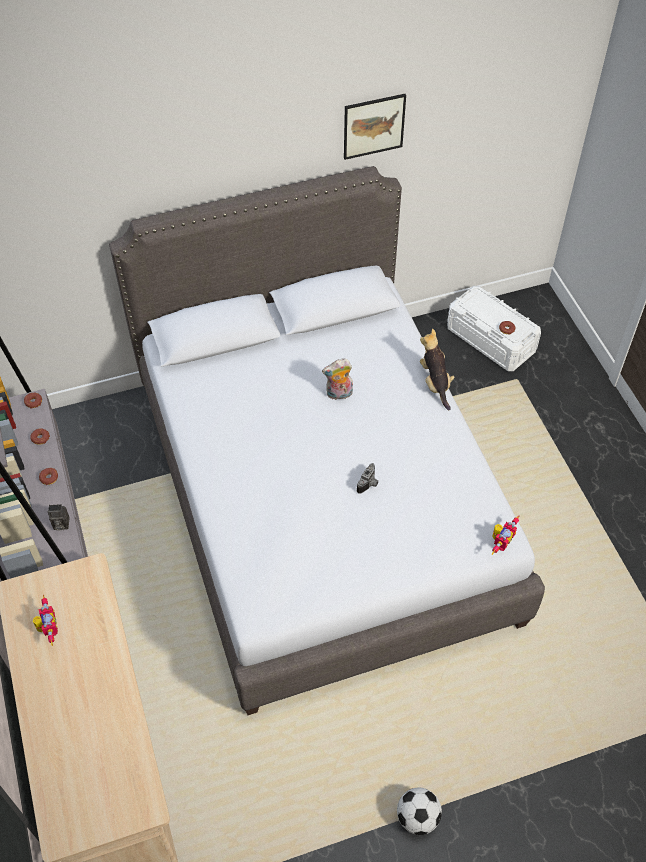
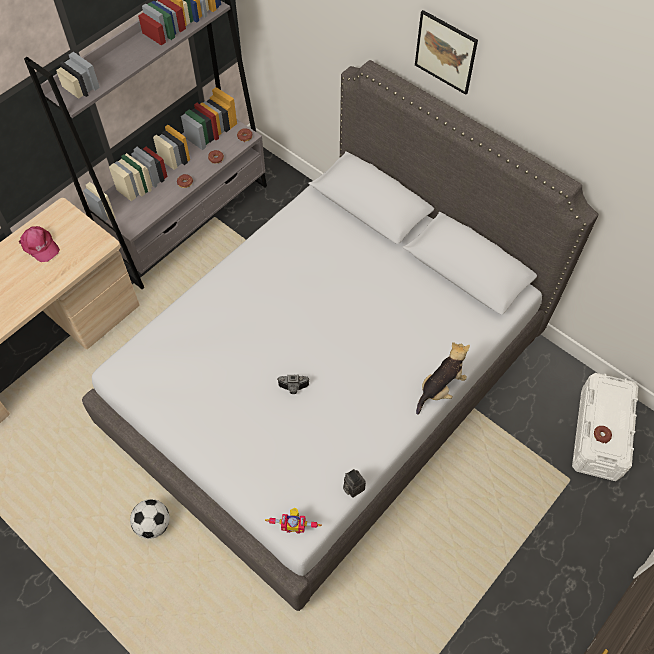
camera: 60 degrees right, 5 degrees up
toy robot [33,595,58,646] -> pink cap [19,226,60,262]
camera [48,504,69,530] -> camera moved to [343,469,366,498]
plush toy [322,358,353,400] -> none
picture [344,94,406,160] -> picture moved to [415,10,478,95]
football [397,787,442,835] -> football moved to [130,499,170,539]

